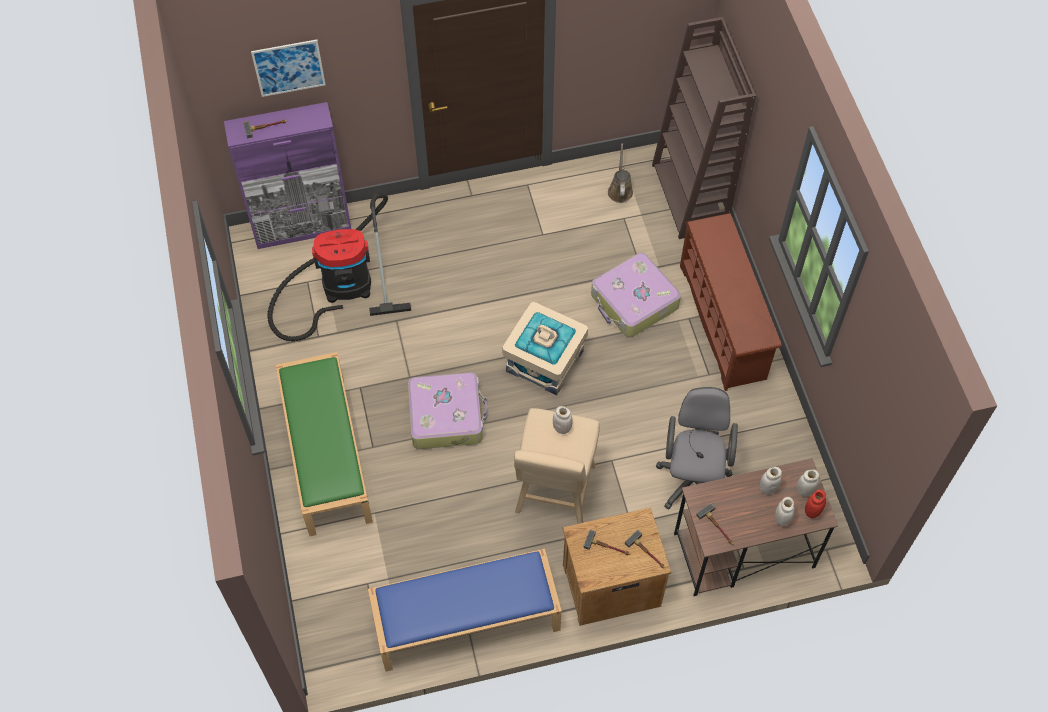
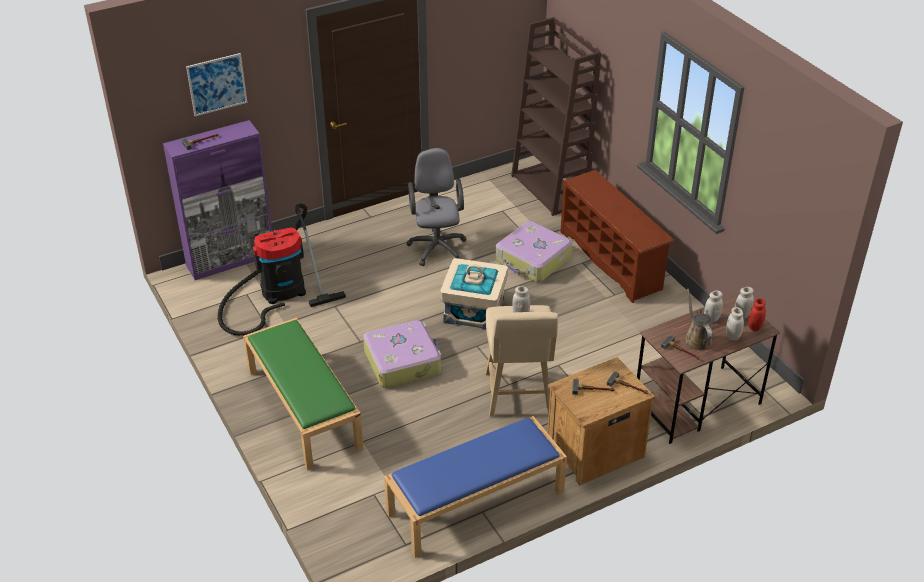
camera: 15 degrees left, 20 degrees down
brown watering can [608,143,633,203] -> brown watering can moved to [684,289,713,351]
grey office chair [656,387,738,510] -> grey office chair moved to [406,148,467,266]

